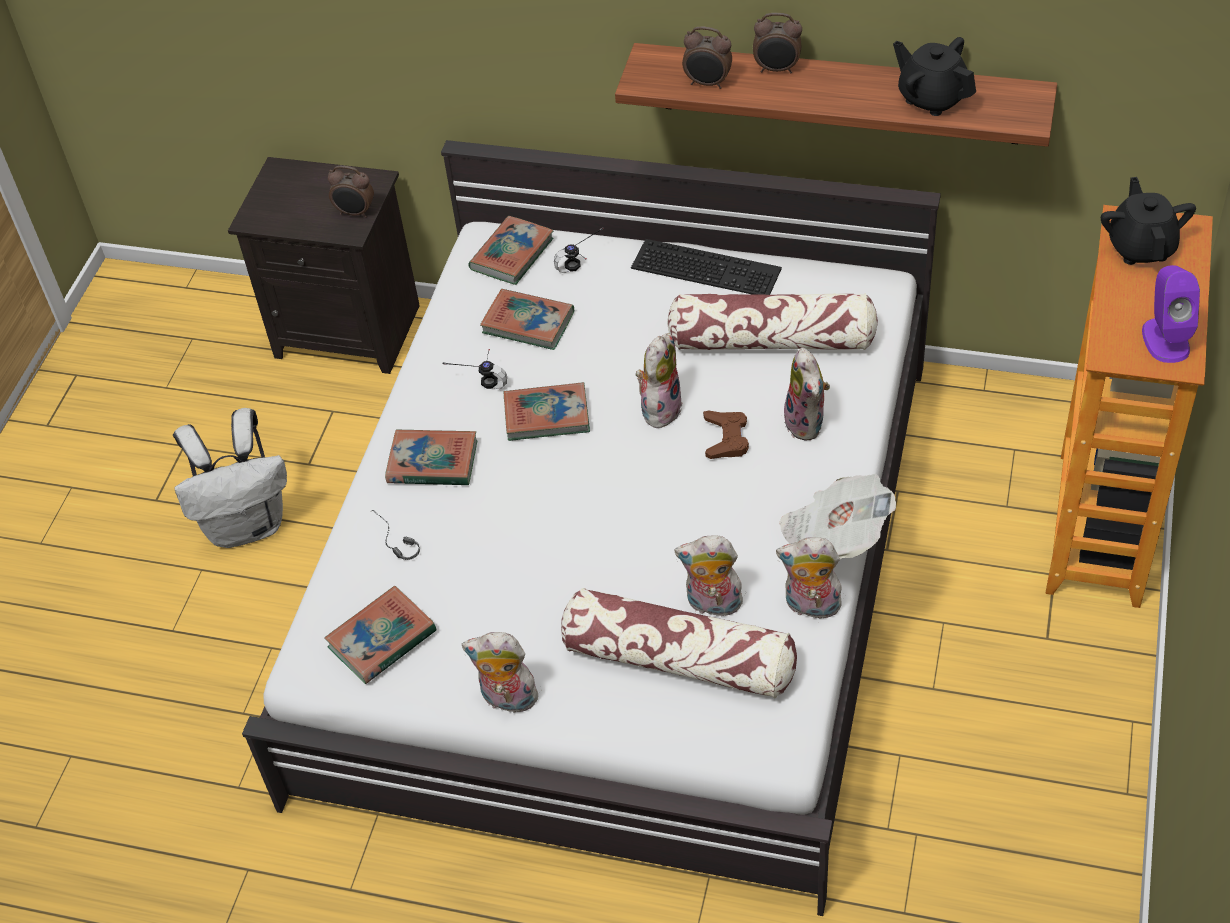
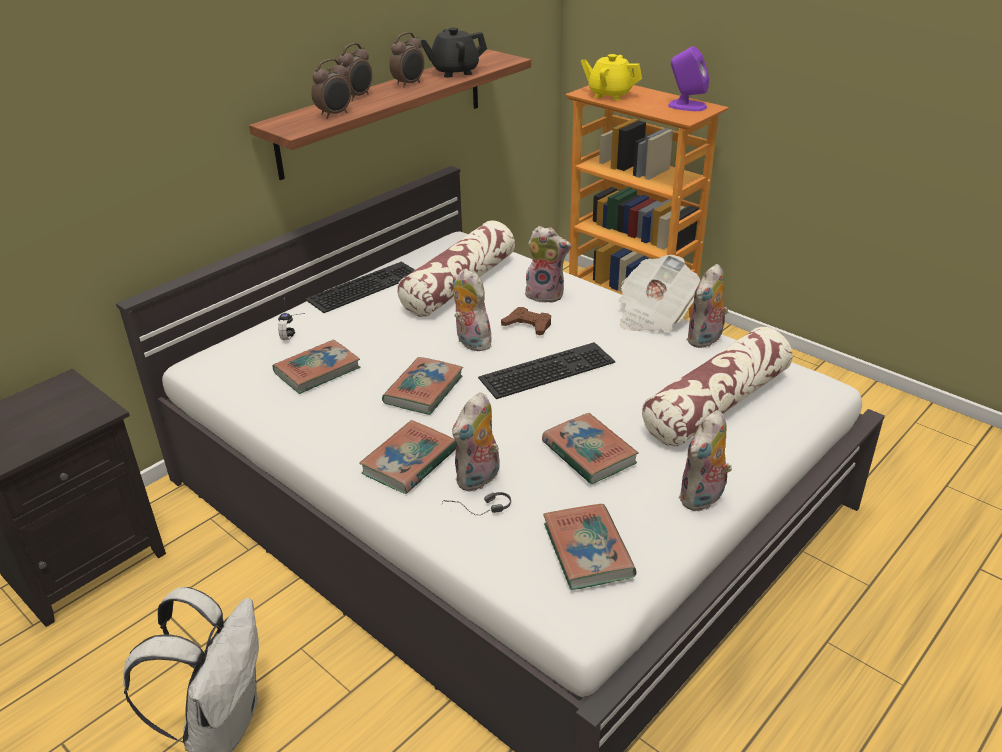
camera: 65 degrees left, 15 degrees down
alarm clock [328,166,374,218] -> alarm clock moved to [389,32,424,88]
headphones [442,349,507,389] -> none
book [468,216,554,285] -> book moved to [542,413,639,485]
plush toy [674,536,747,617] -> plush toy moved to [452,392,500,492]
black teapot [1101,177,1196,265] -> yellow teapot [581,54,642,100]
none -> keyboard [478,342,615,399]

